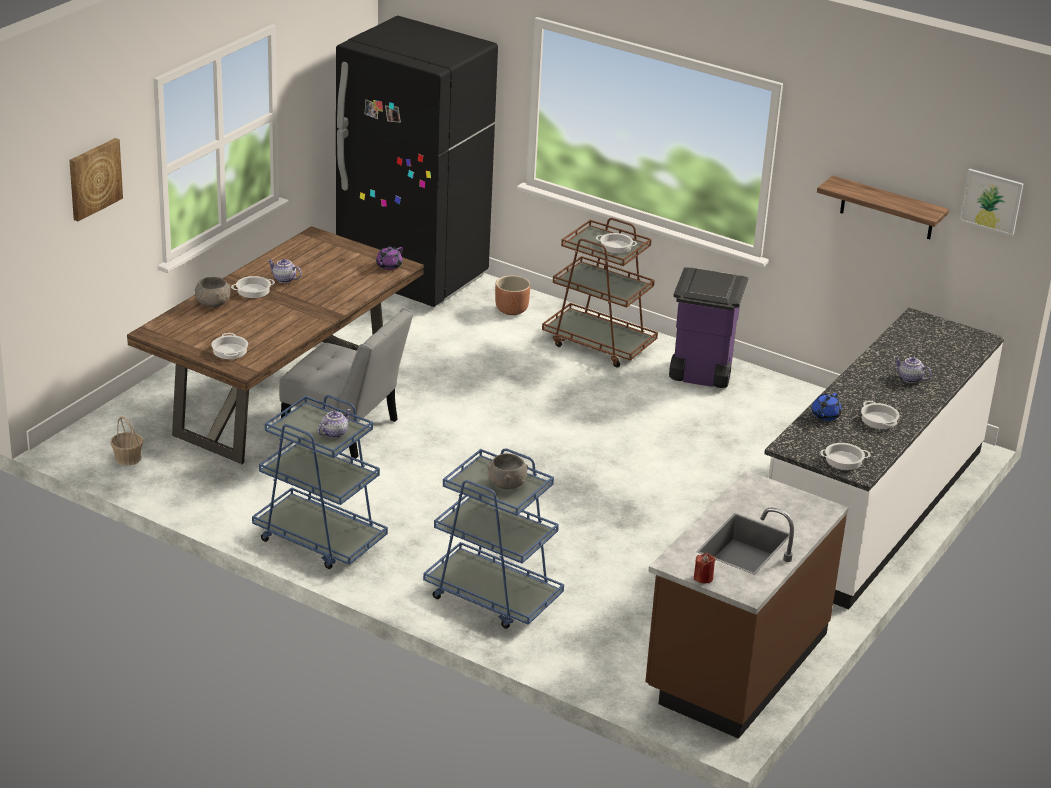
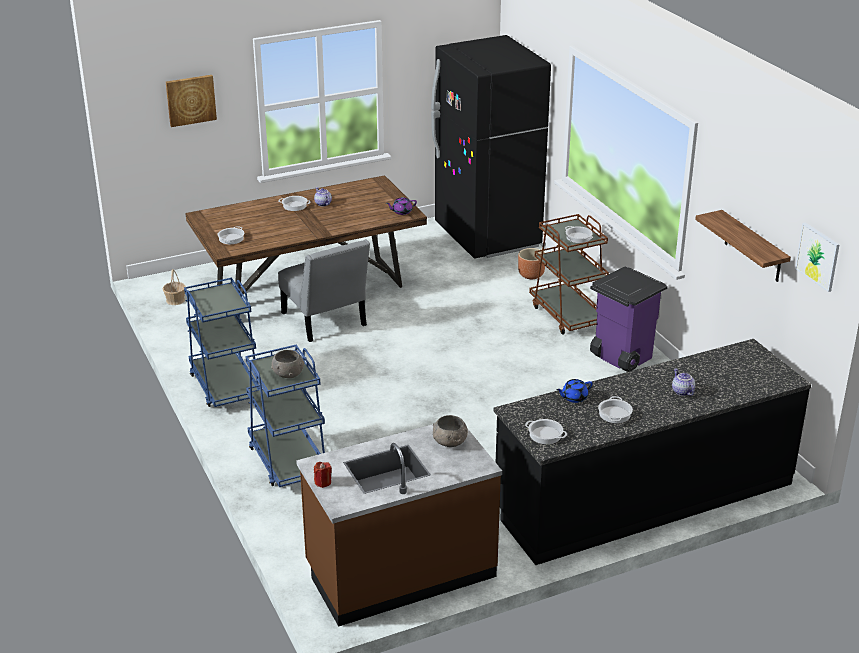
camera: 35 degrees right, 0 degrees up
grey bowl [195,277,231,307] -> grey bowl moved to [433,415,468,447]
teapot [318,409,351,438] -> none
white counter [764,308,1004,609] -> black counter [494,339,811,565]

